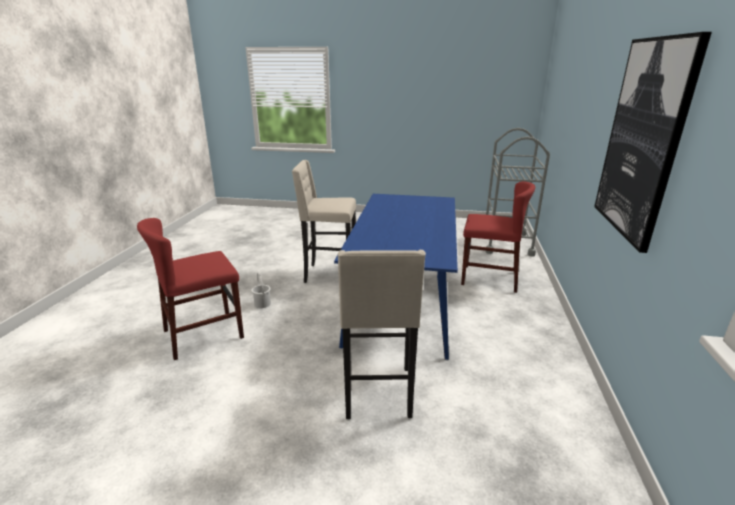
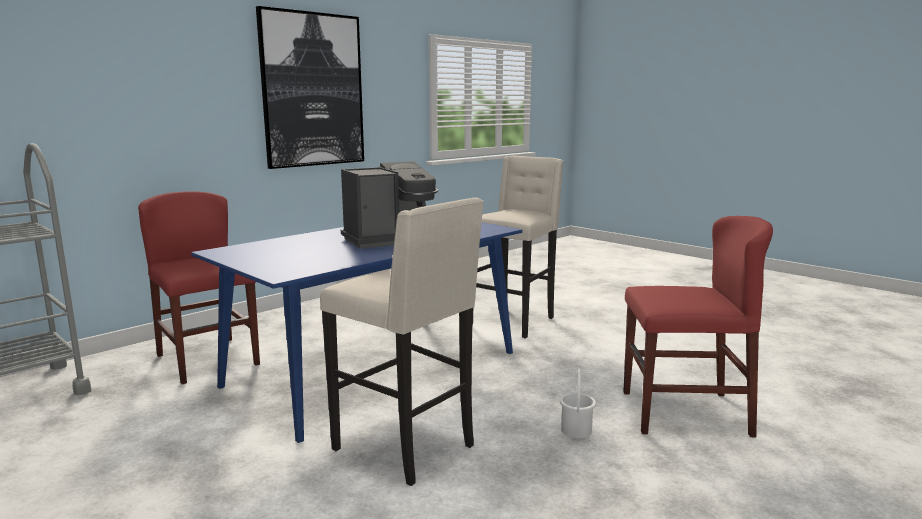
camera: 145 degrees left, 10 degrees down
none -> coffee machine [341,161,438,249]

